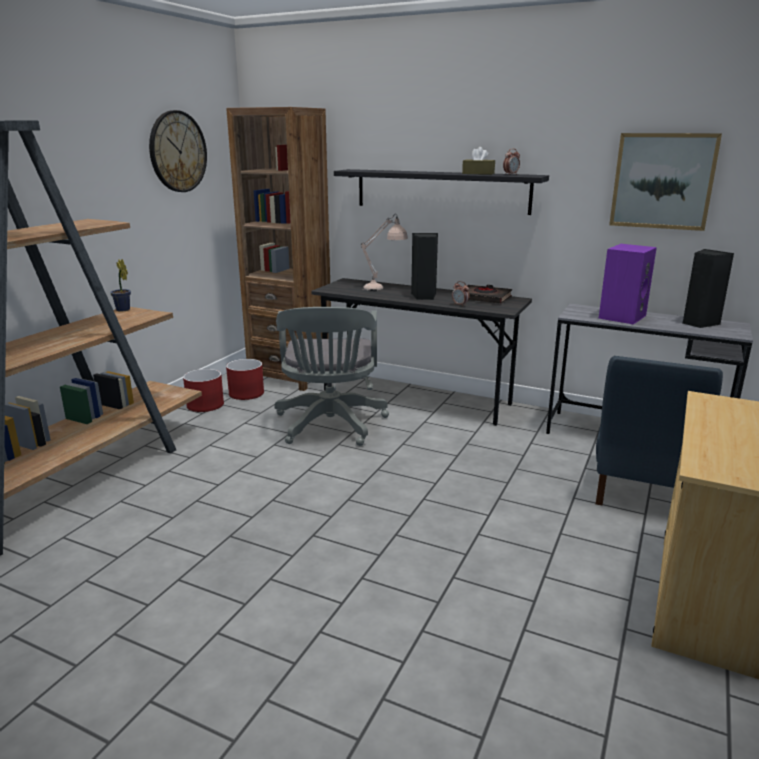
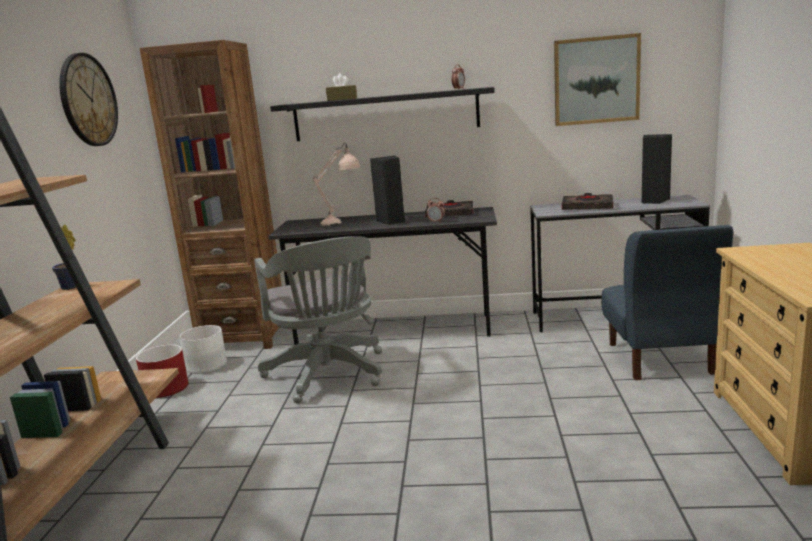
camera: 20 degrees left, 5 degrees down
red planter [226,359,264,400] -> white planter [179,325,227,374]
brown tissue box [462,147,495,175] -> brown tissue box moved to [326,73,357,101]
purple speaker [599,244,657,324] -> black book [562,193,613,210]

